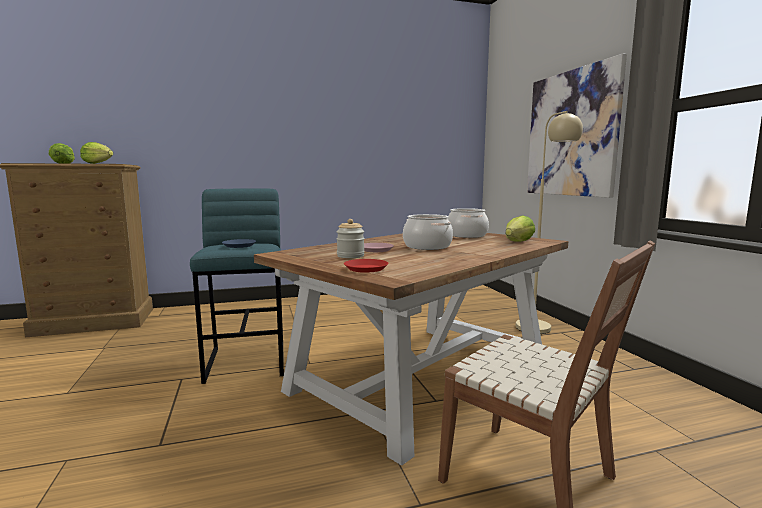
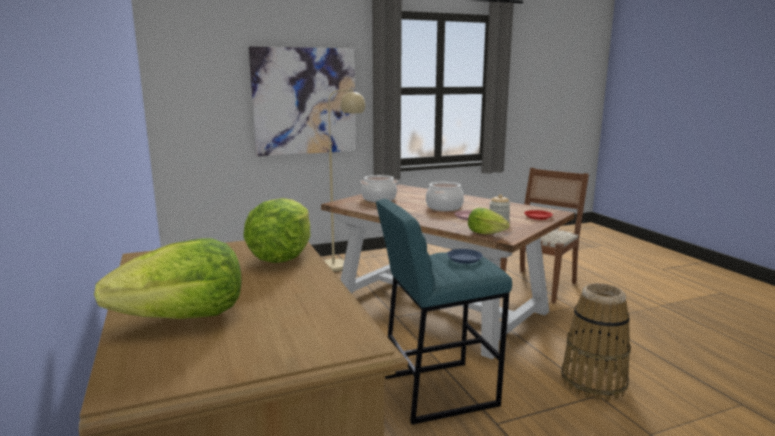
camera: 95 degrees left, 5 degrees up
lettuce [506,216,535,242] -> lettuce moved to [468,208,510,234]
none -> basket [561,283,631,401]

